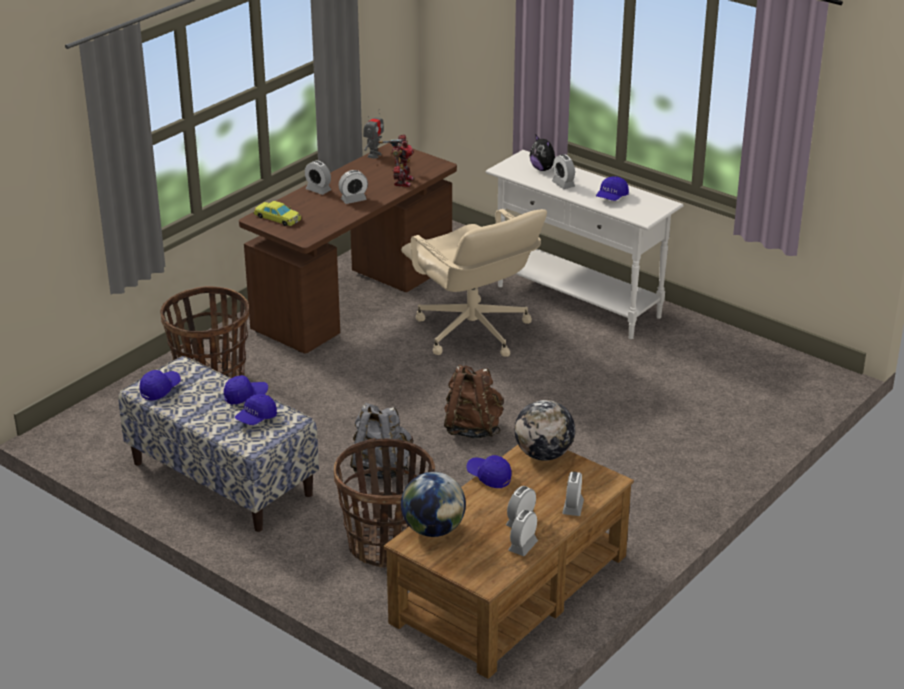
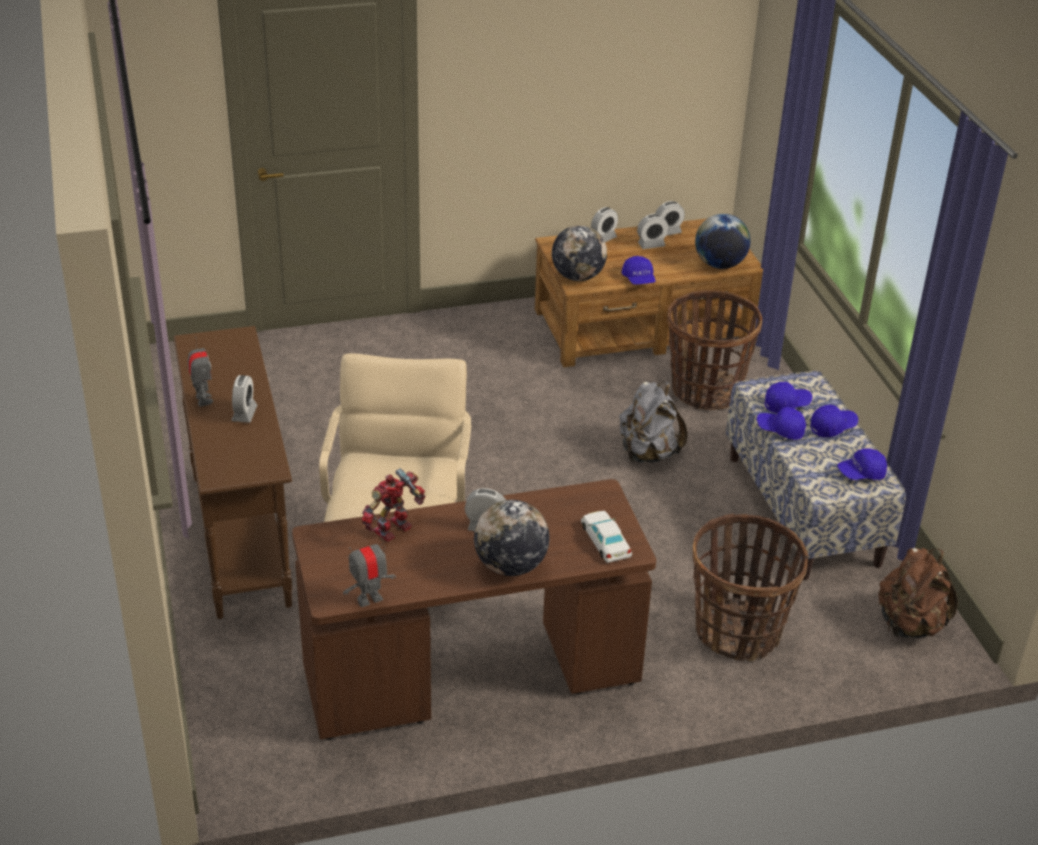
camera: 145 degrees left, 5 degrees up
yellow toy car [254,201,301,226] -> white toy car [581,511,632,563]
alarm clock [305,160,331,195] -> globe [474,500,549,576]
brown backpack [444,365,504,439] -> brown backpack moved to [878,547,958,638]
white console table [485,150,684,339] -> brown console table [173,326,292,619]
plush toy [530,134,555,171] -> none
blue cap [596,176,629,201] -> blue cap moved to [811,404,858,437]
none -> toy robot [188,337,213,407]

